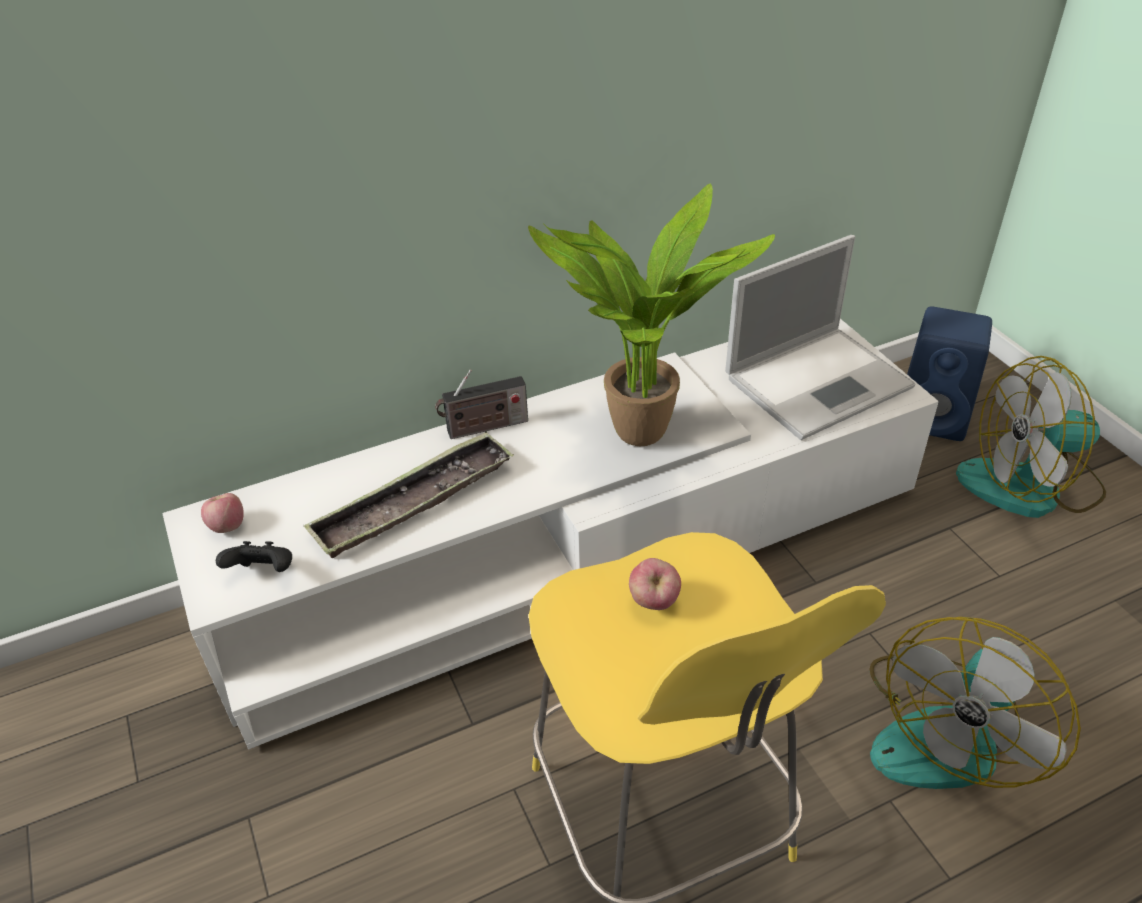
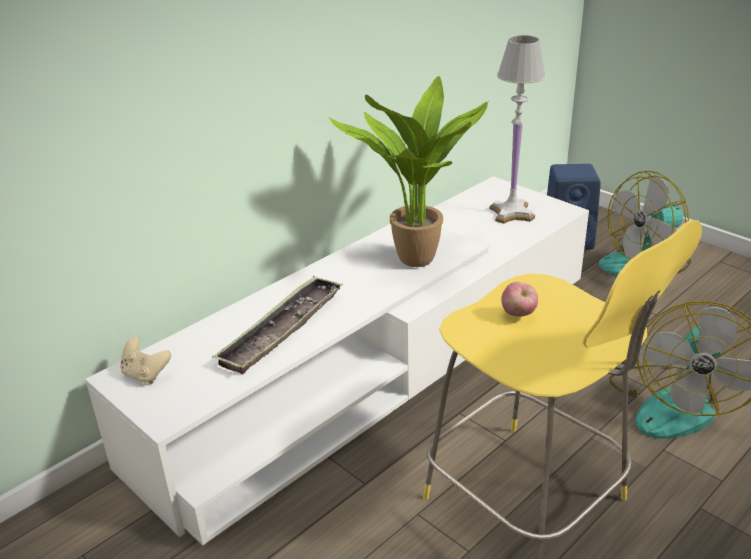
camera: 20 degrees left, 10 degrees down
apple [201,493,244,533] -> beige game controller [120,337,171,384]
black game controller [216,541,292,572] -> none
radio [435,369,528,439] -> none
laptop [725,235,916,440] -> white table lamp [489,35,546,224]

